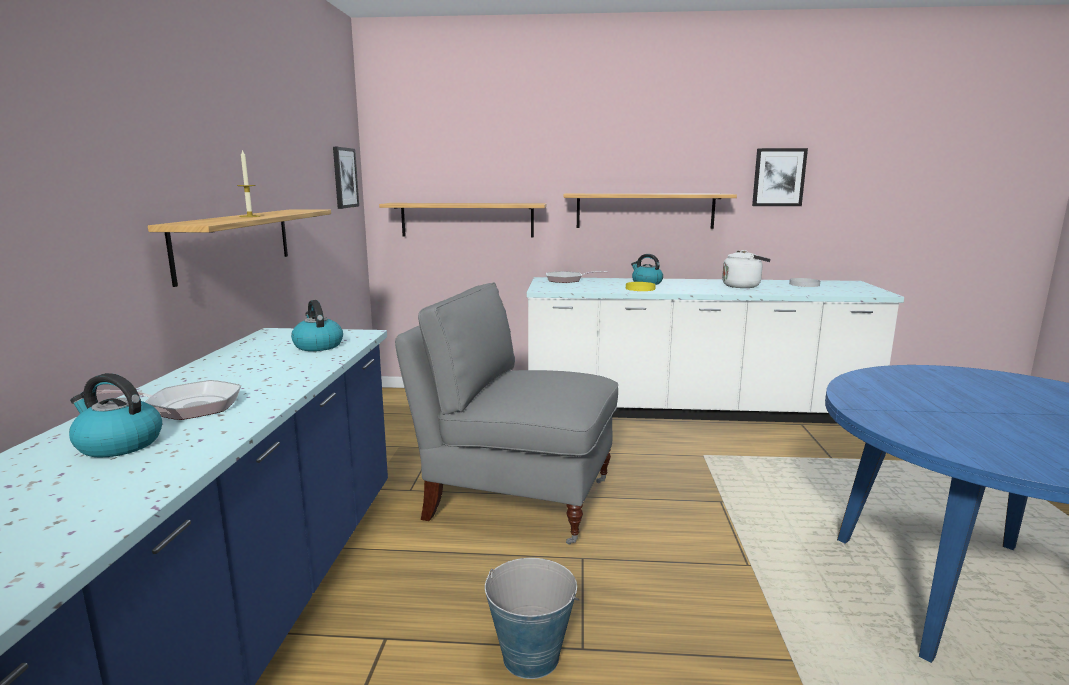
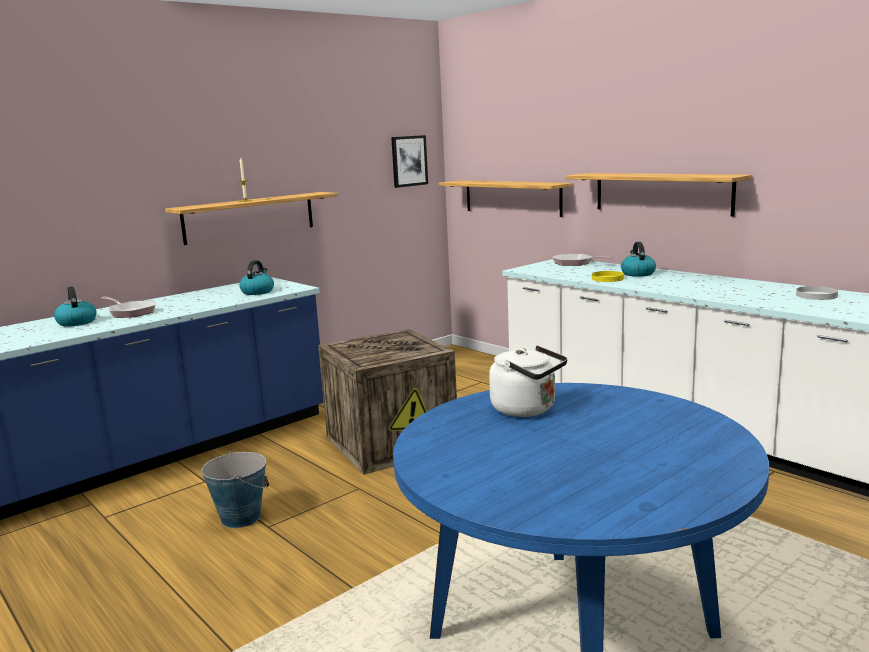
camera: 45 degrees right, 0 degrees up
grey chair [395,282,618,545] -> crate [318,329,457,475]
white kettle [722,250,770,288] -> white kettle moved to [489,345,567,417]
picture [752,148,808,206] -> none

